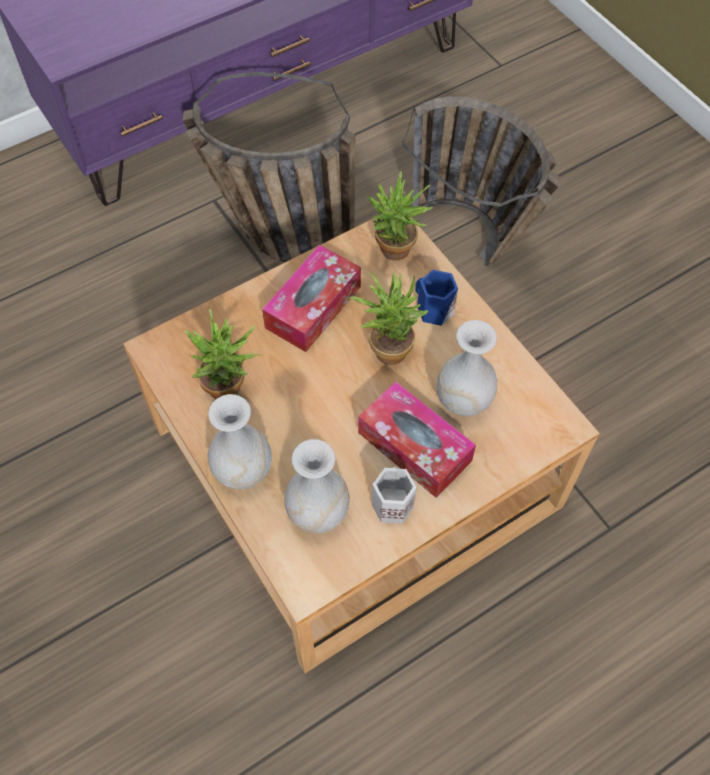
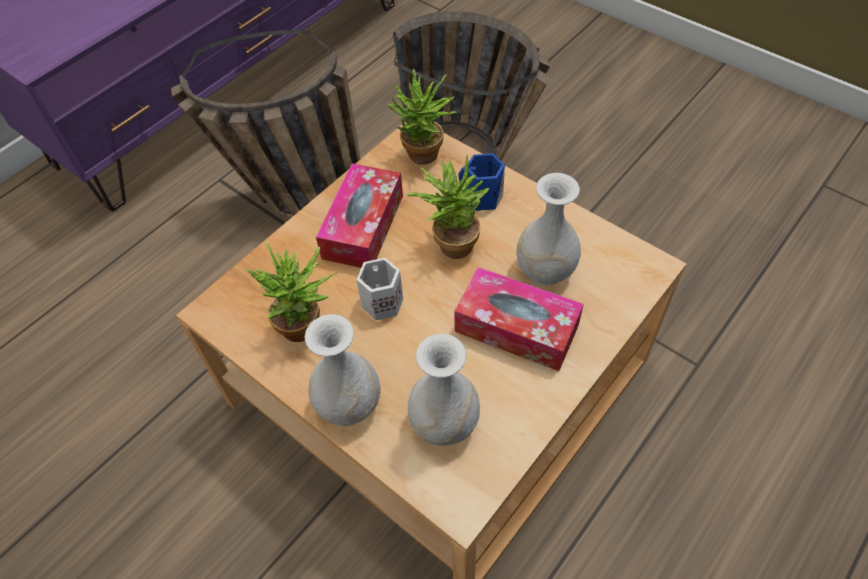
camera: 15 degrees left, 5 degrees down
white mug [372,467,417,524] -> white mug moved to [356,258,403,320]

